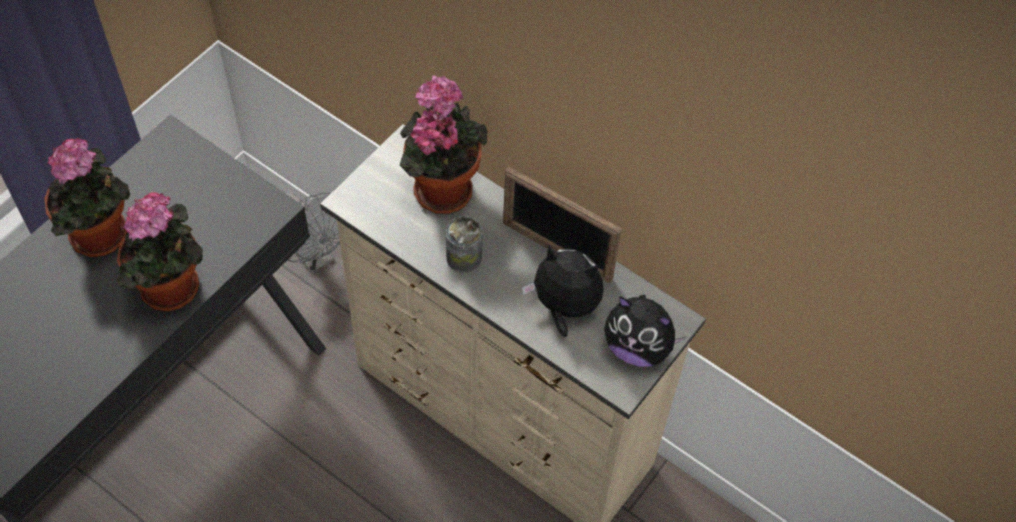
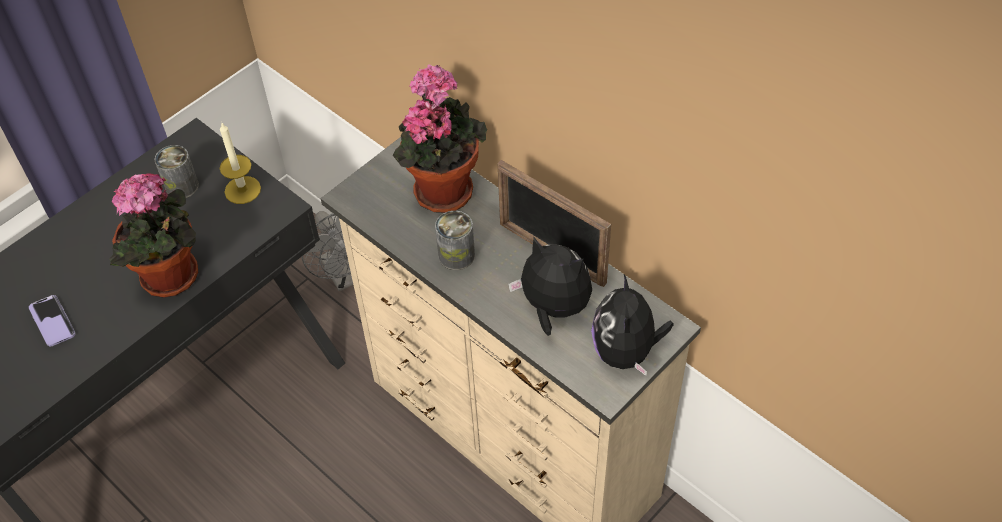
camera: 10 degrees right, 5 degrees down
potted plant [45,138,130,257] -> none
plush toy [604,295,687,366] -> plush toy turned 60 degrees clockwise [591,274,674,376]
none -> phone [29,295,75,346]
none -> can [155,145,199,198]
none -> candle [220,123,261,204]

